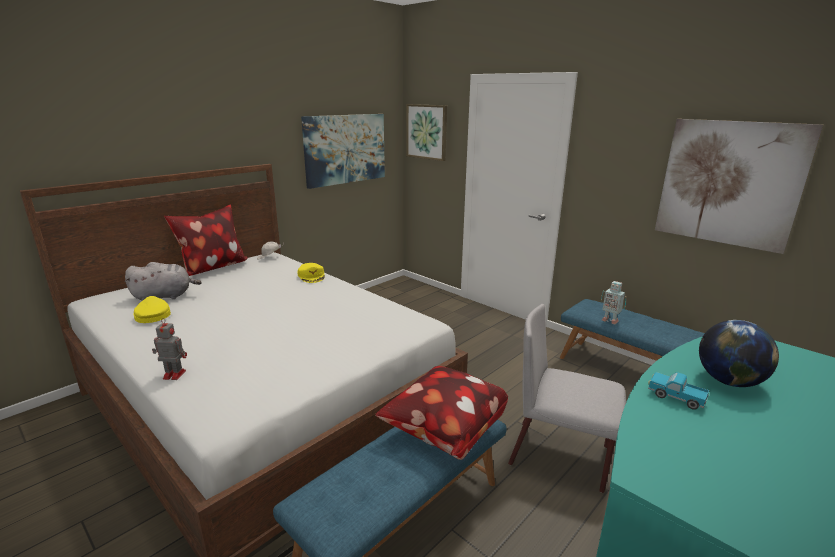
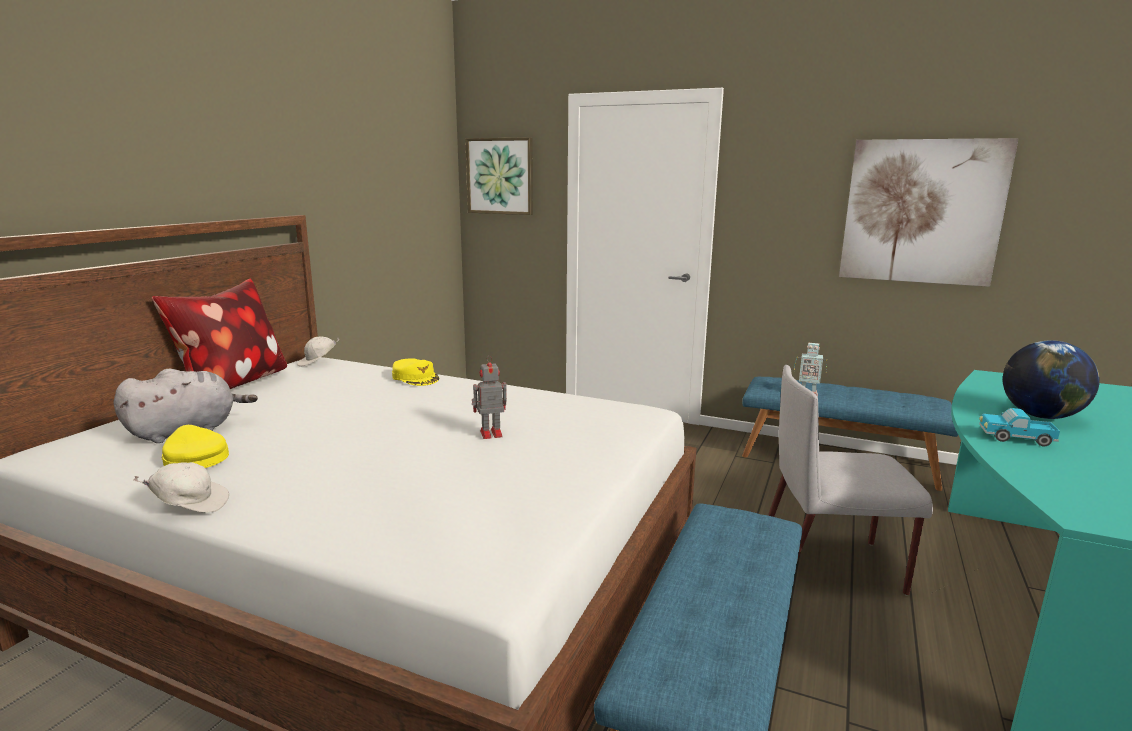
camera: 20 degrees left, 5 degrees down
toy robot [152,318,187,380] -> toy robot moved to [472,355,507,439]
picture [301,114,385,189] -> none
pillow [375,366,508,460] -> none
none -> white cap [133,462,229,512]

